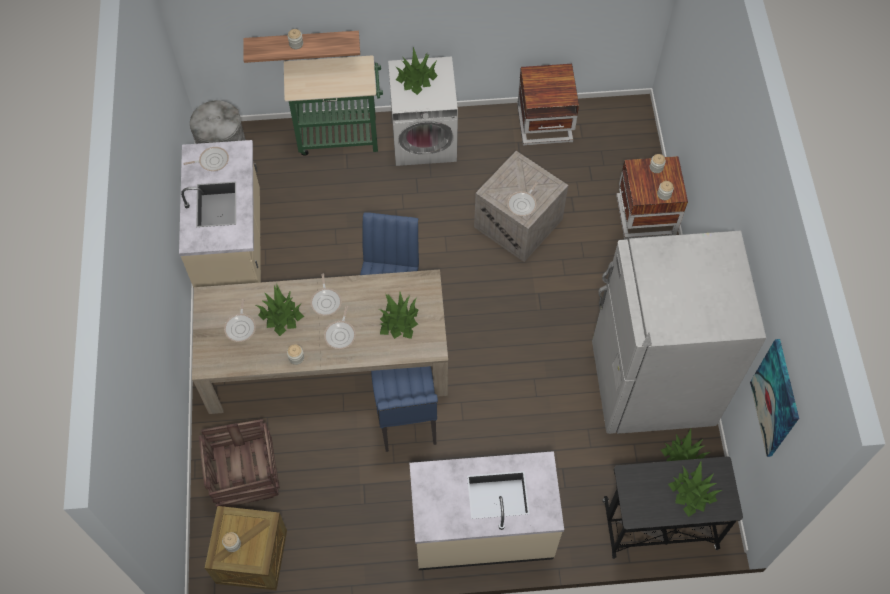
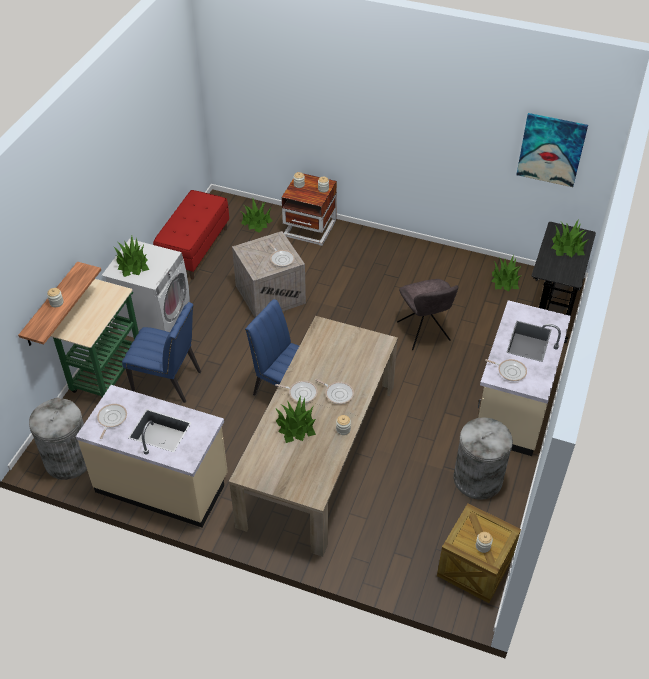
camera: 65 degrees left, 15 degrees down
crate [199,419,280,508] -> none
frying pan [224,299,256,342] -> frying pan moved to [485,359,527,381]
blue chair [371,366,438,452] -> blue chair moved to [122,302,201,403]
potted plant [379,292,419,339] -> potted plant moved to [241,197,273,233]
nightstand [517,64,579,146] -> red bench [153,190,229,280]
white fridge [592,230,766,434] -> none
none -> grey chair [397,279,458,350]
none -> grey trash can [454,418,513,500]

